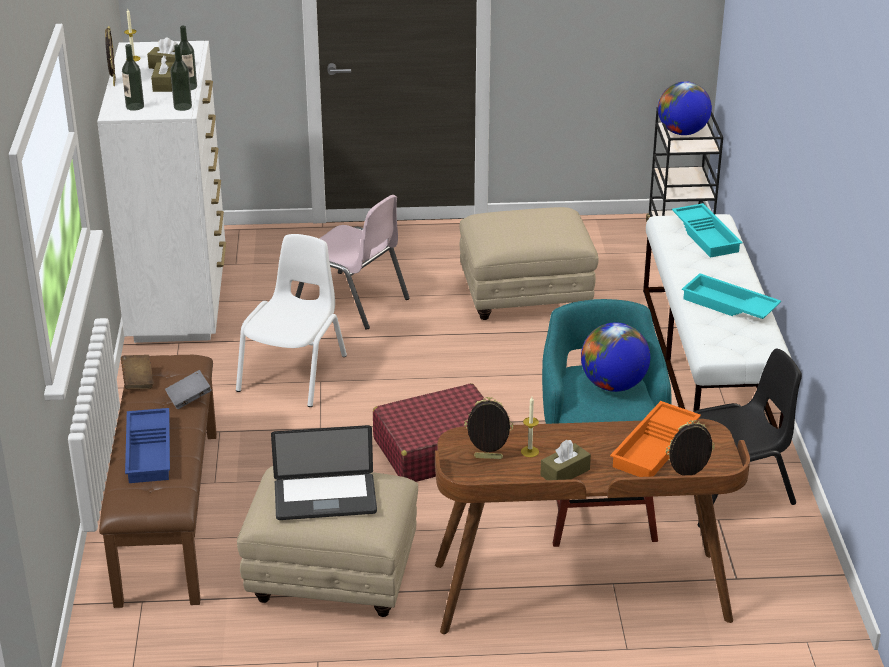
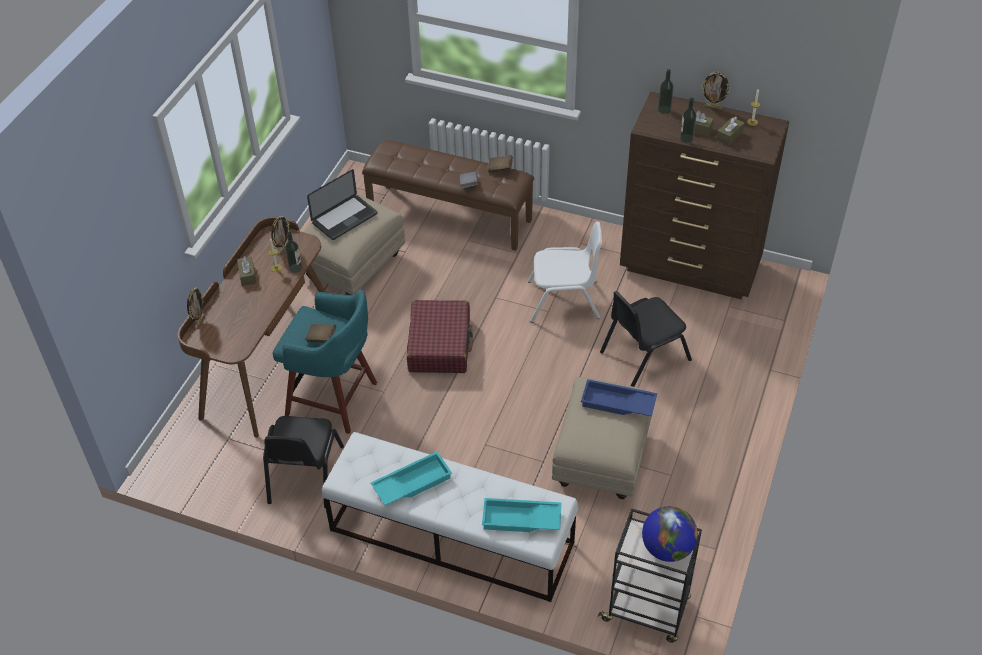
camera: 115 degrees right, 15 degrees up
white dresser [97,41,226,343] -> brown dresser [620,92,789,299]
blue tray [125,408,170,483] -> blue tray moved to [581,379,657,416]
bottle [170,44,192,111] -> bottle moved to [285,232,302,273]
white chair [236,234,347,407] -> white chair turned 45 degrees counterclockwise [528,221,602,323]
laptop [271,425,377,520] -> laptop turned 150 degrees counterclockwise [307,169,378,240]
pink chair [295,195,410,330] -> black chair [600,291,692,387]
globe [581,322,650,392] -> brown book [305,324,336,343]
orange tray [610,401,701,477] -> none

